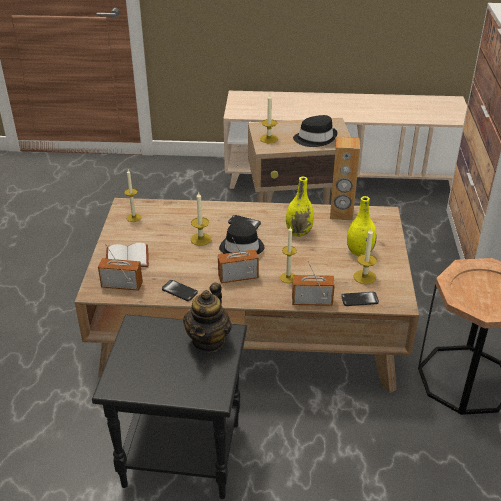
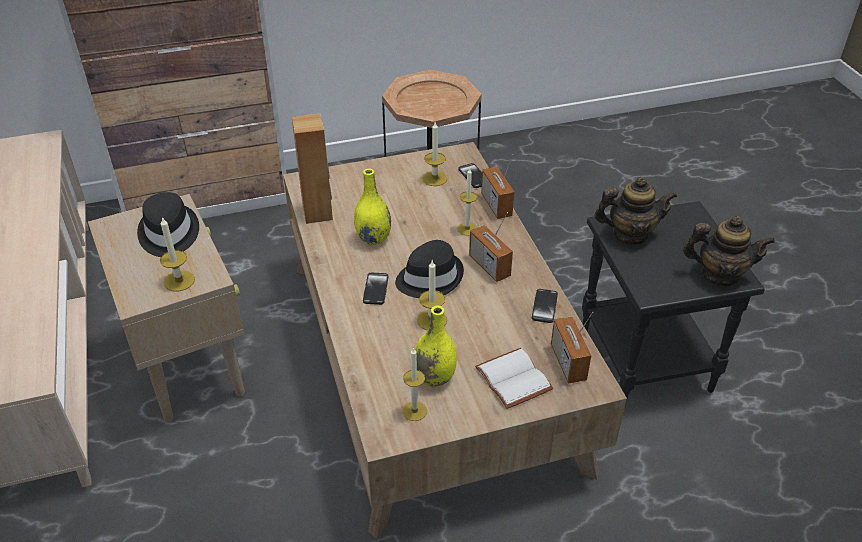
camera: 110 degrees left, 5 degrees up
yellow vase [347,196,377,256] -> yellow vase moved to [415,306,457,387]
none -> teapot [683,216,775,286]

